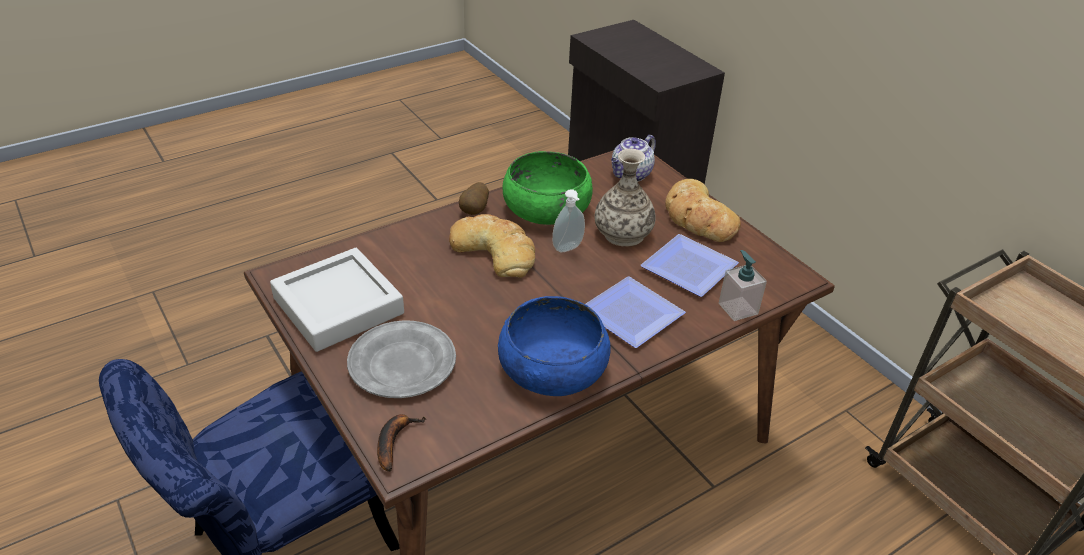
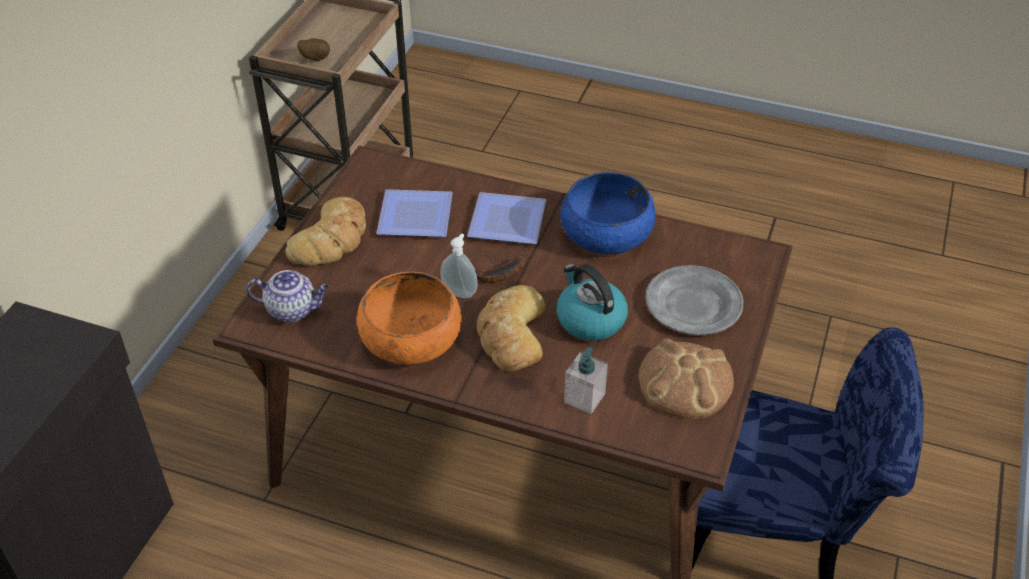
camera: 125 degrees left, 5 degrees up
grey tray [270,248,404,352] -> bread [639,339,734,419]
banana [377,414,426,472] -> banana moved to [475,255,525,283]
potato [459,182,489,215] -> potato moved to [297,38,330,61]
green bowl [503,151,593,225] -> orange bowl [356,272,462,365]
vase [595,149,656,247] -> none
soap dispenser [719,250,767,321] -> soap dispenser moved to [564,347,608,414]
none -> kettle [556,264,628,341]

